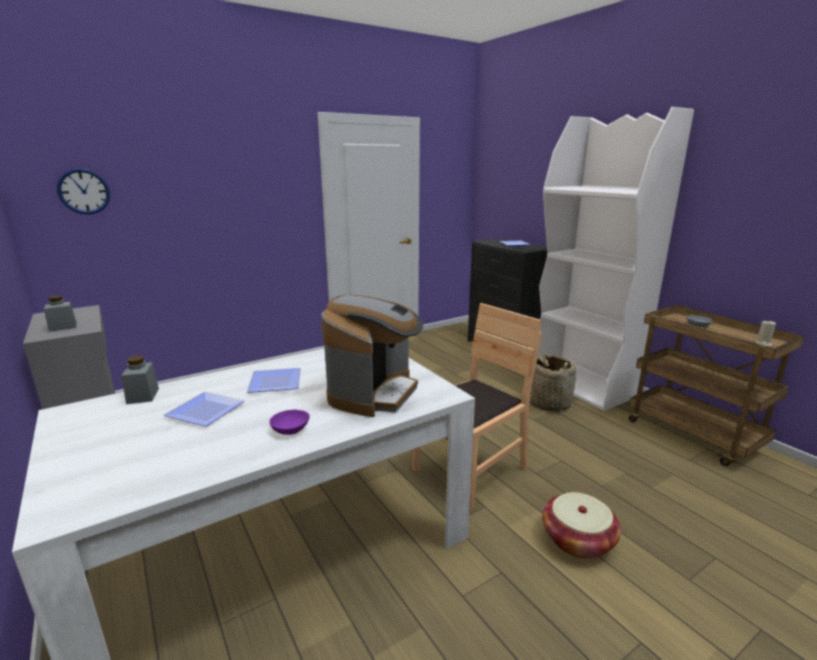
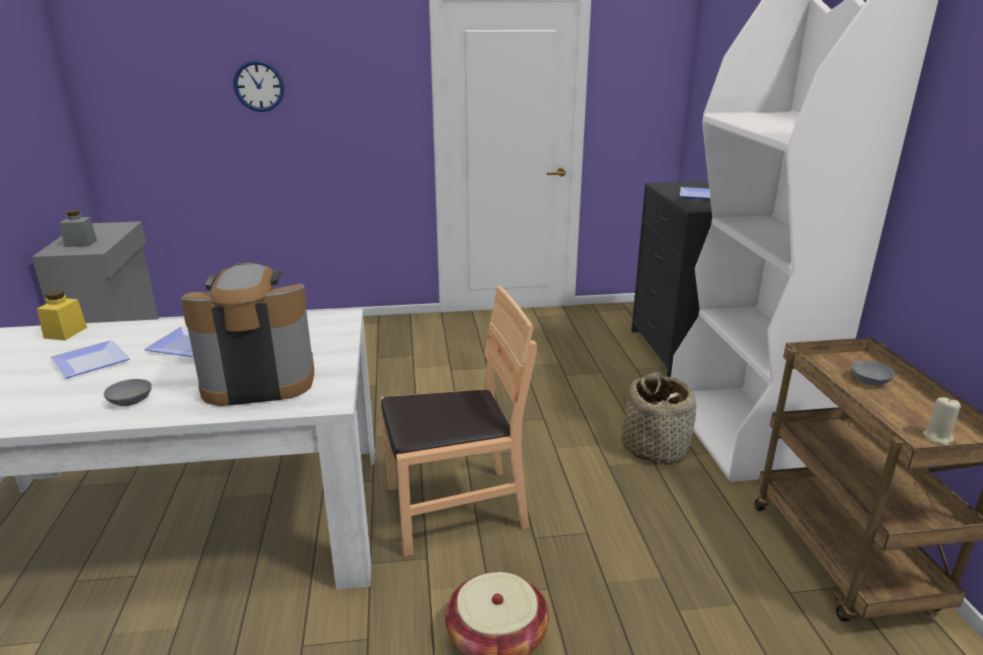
camera: 25 degrees right, 5 degrees up
wall clock [57,168,110,214] -> wall clock moved to [234,60,284,112]
grey jar [121,356,159,404] -> yellow jar [37,290,87,340]
purple bowl [270,410,310,435] -> grey bowl [104,379,152,406]
coffee machine [321,295,423,417] -> coffee machine turned 150 degrees counterclockwise [180,261,314,406]

